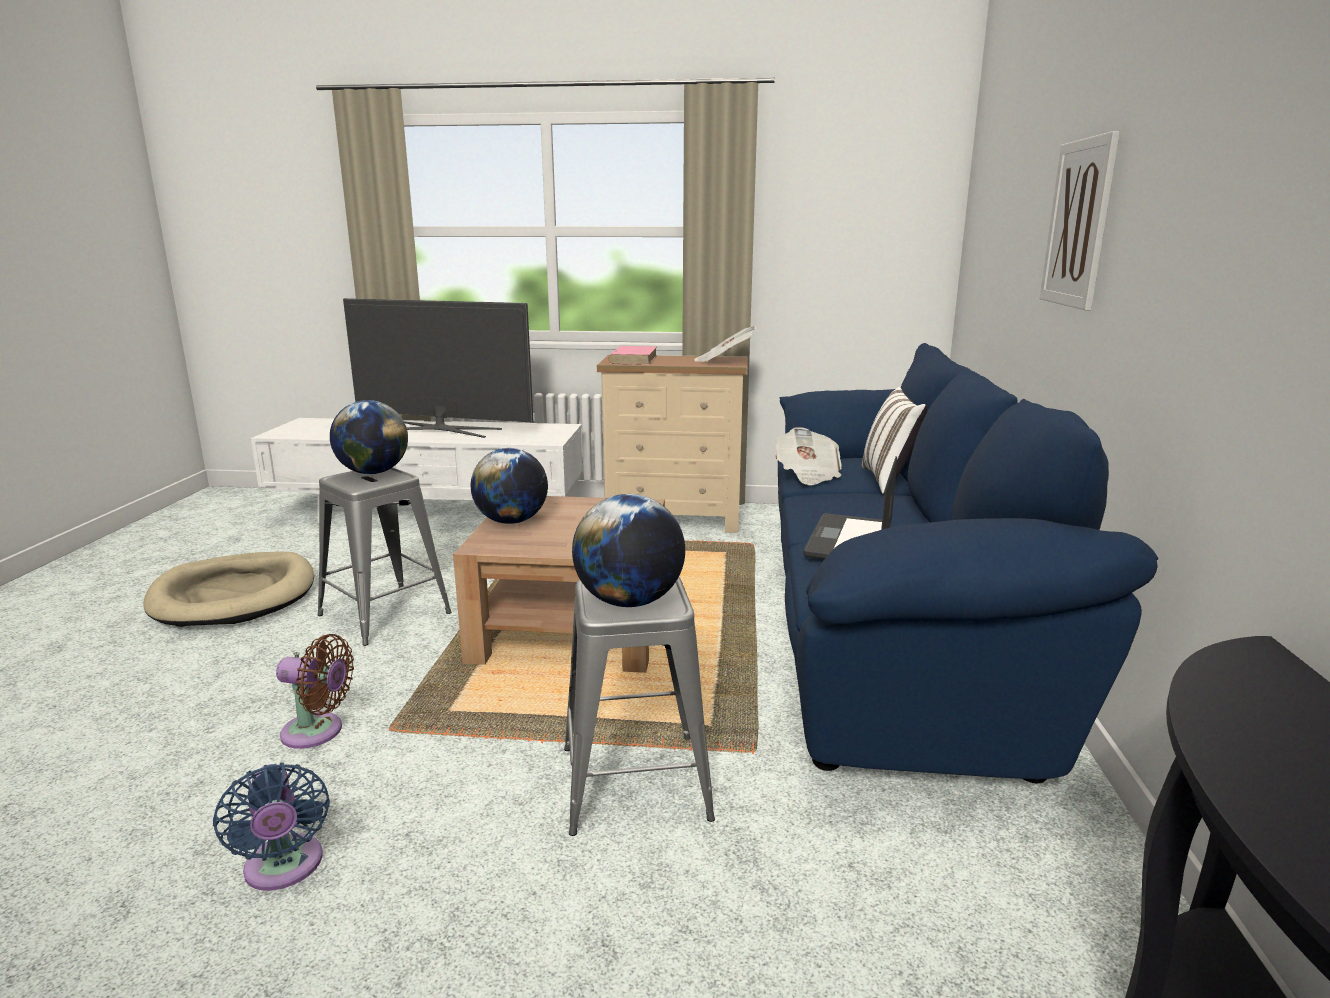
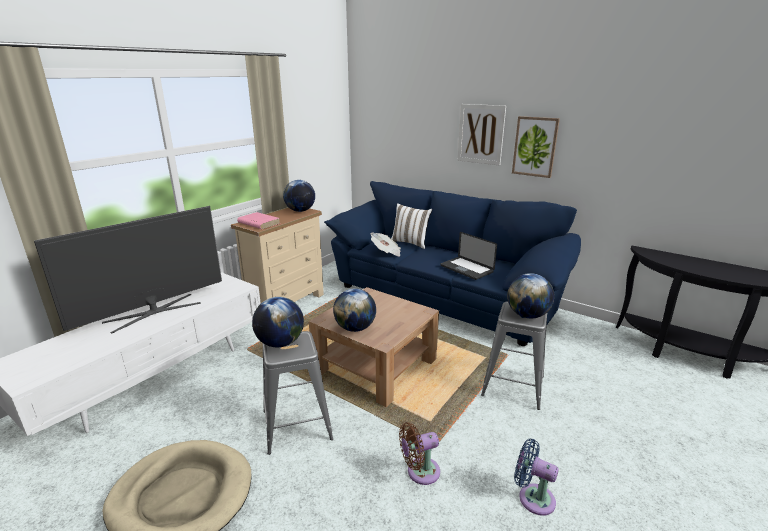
camera: 60 degrees left, 5 degrees up
blue fan [213,763,330,891] -> blue fan turned 150 degrees counterclockwise [514,439,559,516]
brown fan [276,634,354,749] -> brown fan turned 150 degrees counterclockwise [399,422,440,485]
newspaper [694,326,758,362] -> globe [283,180,315,212]
none -> picture [512,116,560,178]

